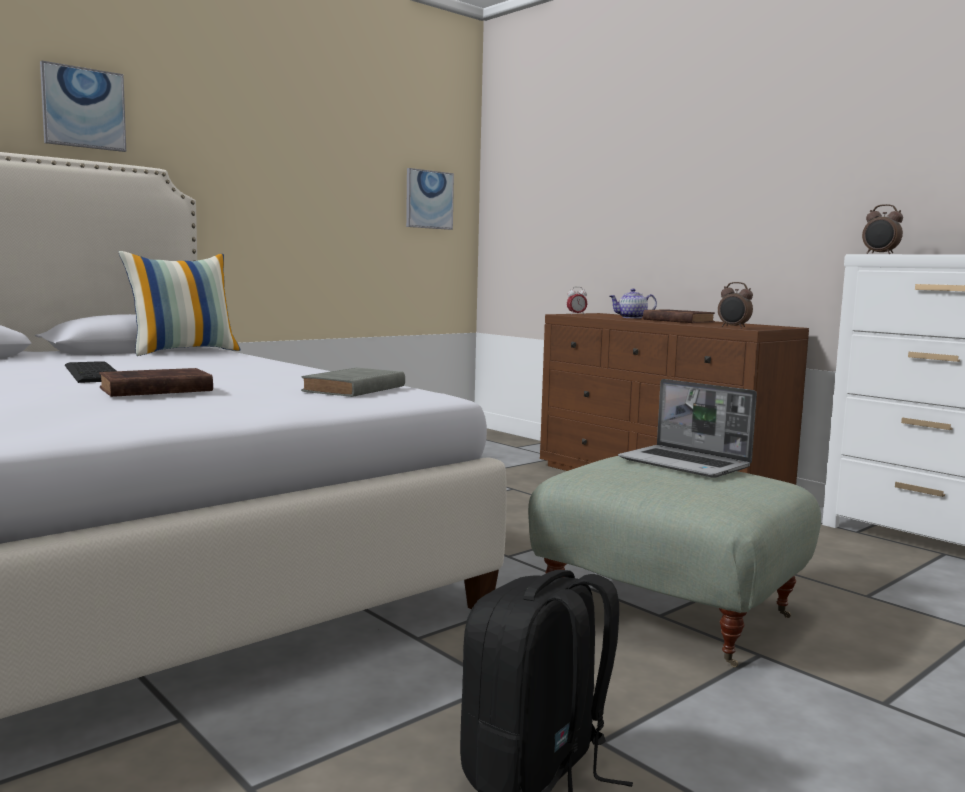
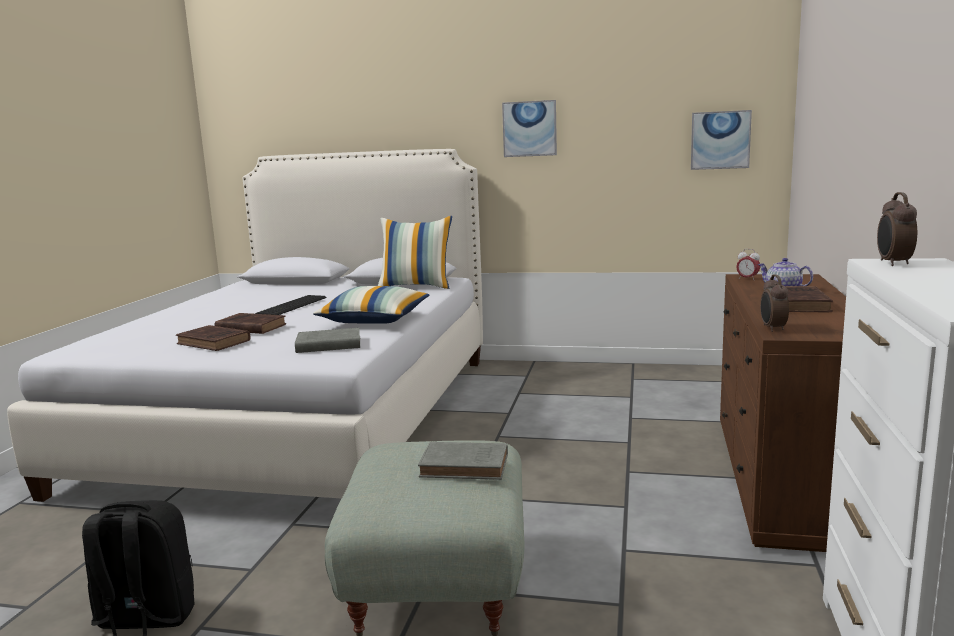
camera: 55 degrees right, 5 degrees up
picture [40,60,126,152] -> picture moved to [502,100,557,157]
laptop [618,379,757,478] -> grey book [418,442,508,480]
none -> brown book [176,325,251,351]
none -> pillow [313,286,429,324]

